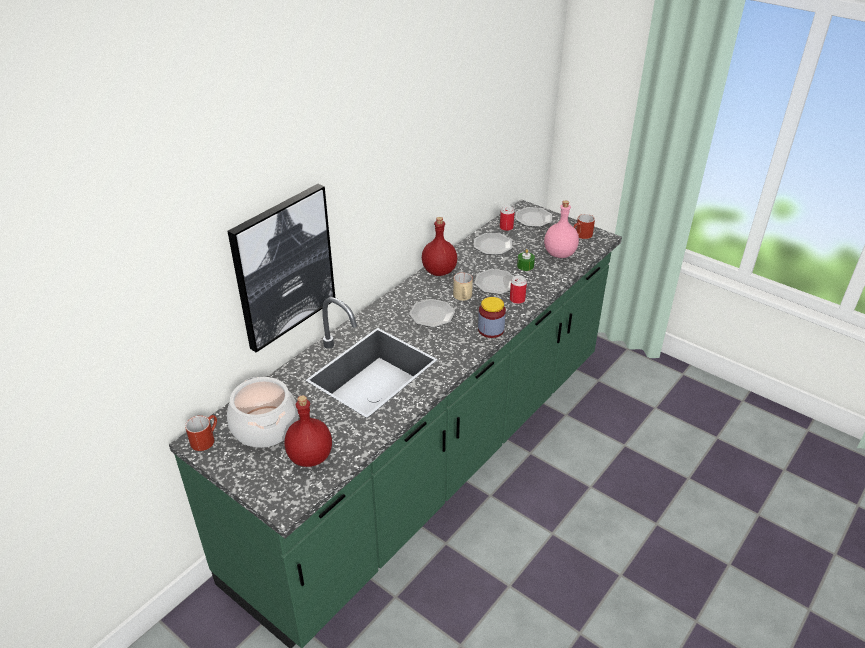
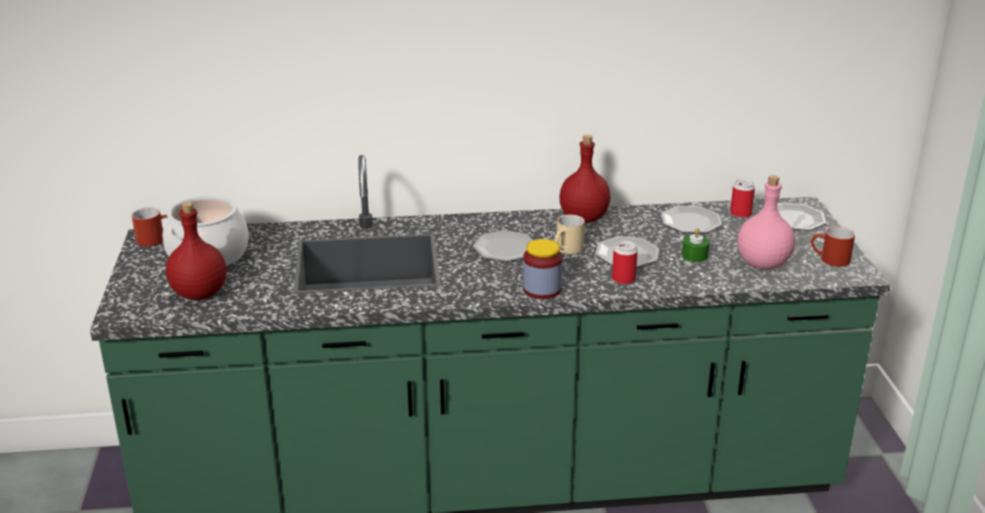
camera: 45 degrees right, 10 degrees down
picture [227,184,335,353] -> none

